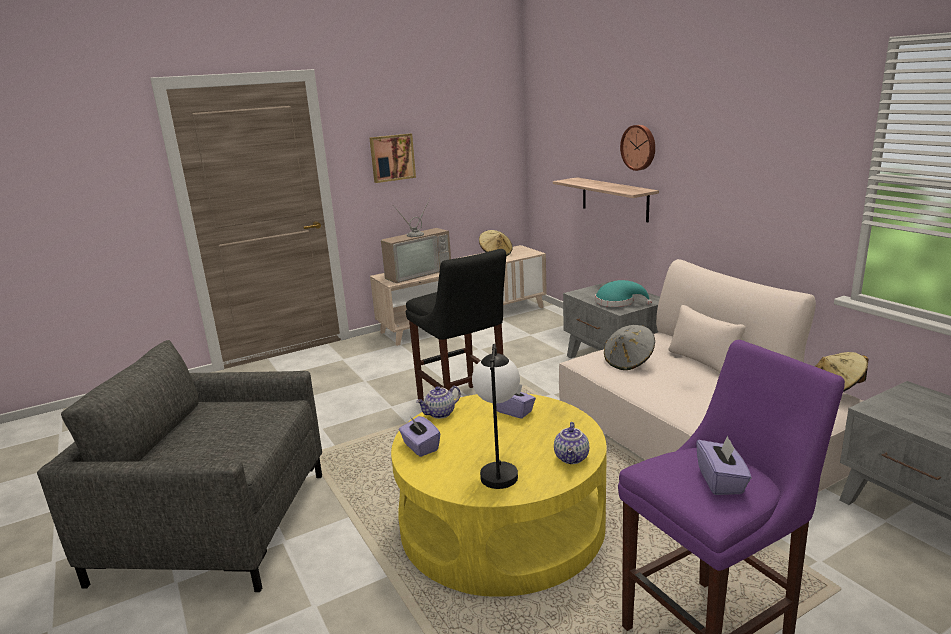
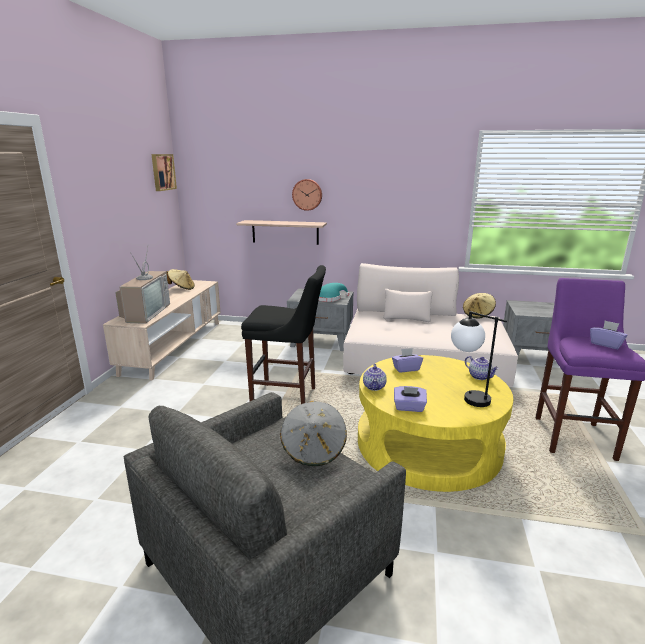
camera: 50 degrees left, 0 degrees up
picture [370,133,416,183] -> picture moved to [151,154,177,191]
grey hat [604,325,655,370] -> grey hat moved to [280,401,347,466]

